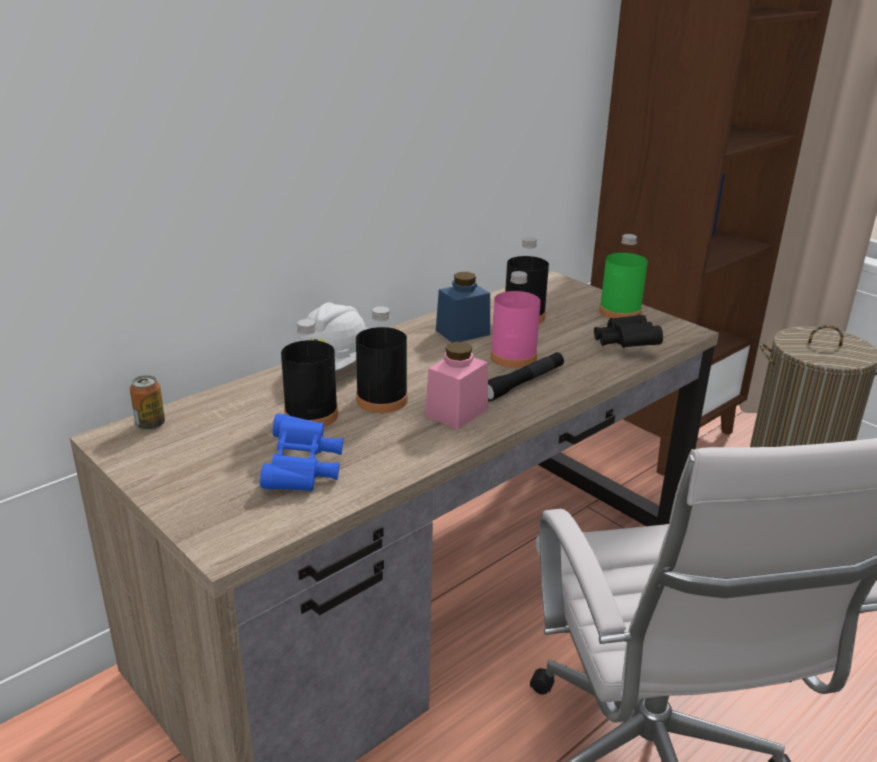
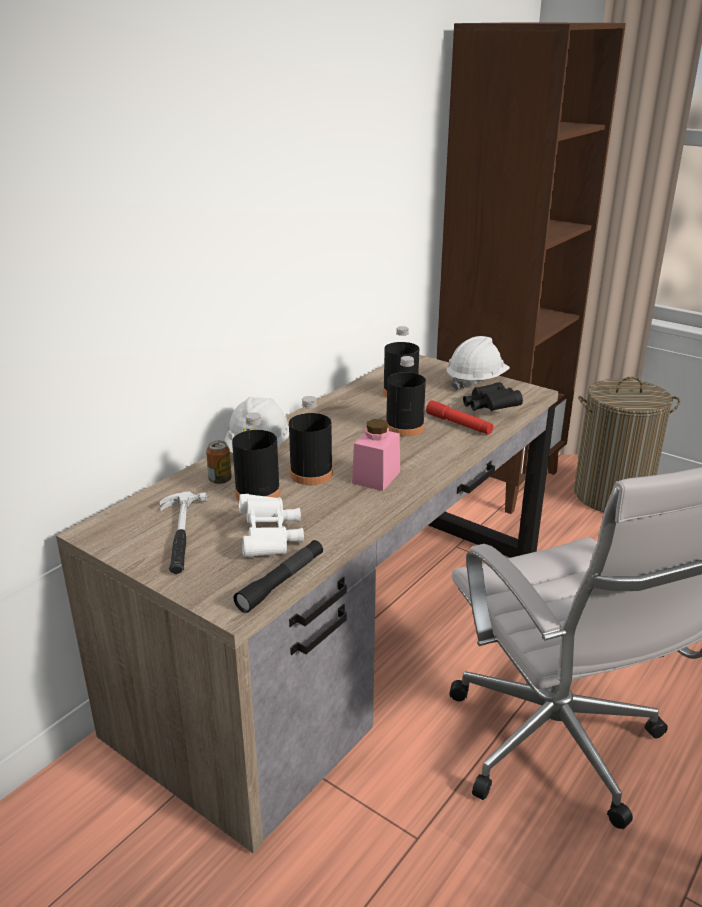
camera: 10 degrees left, 0 degrees up
can [130,375,165,430] -> can moved to [206,441,232,484]
blue binoculars [260,414,343,492] -> white binoculars [239,494,304,557]
blue jar [436,272,490,343] -> none
black flashlight [488,352,564,401] -> black flashlight moved to [234,540,323,613]
pink bottle [490,271,541,368] -> black bottle [386,356,426,437]
green bottle [599,234,648,319] -> white hard hat [447,336,510,391]
none -> hammer [160,492,207,574]
none -> red flashlight [426,400,493,434]

